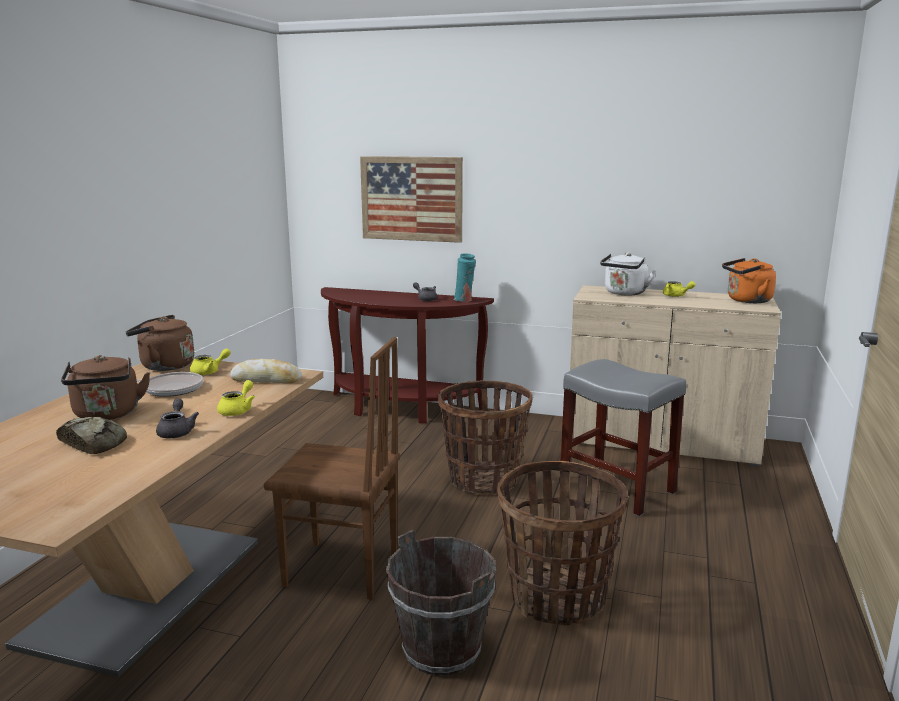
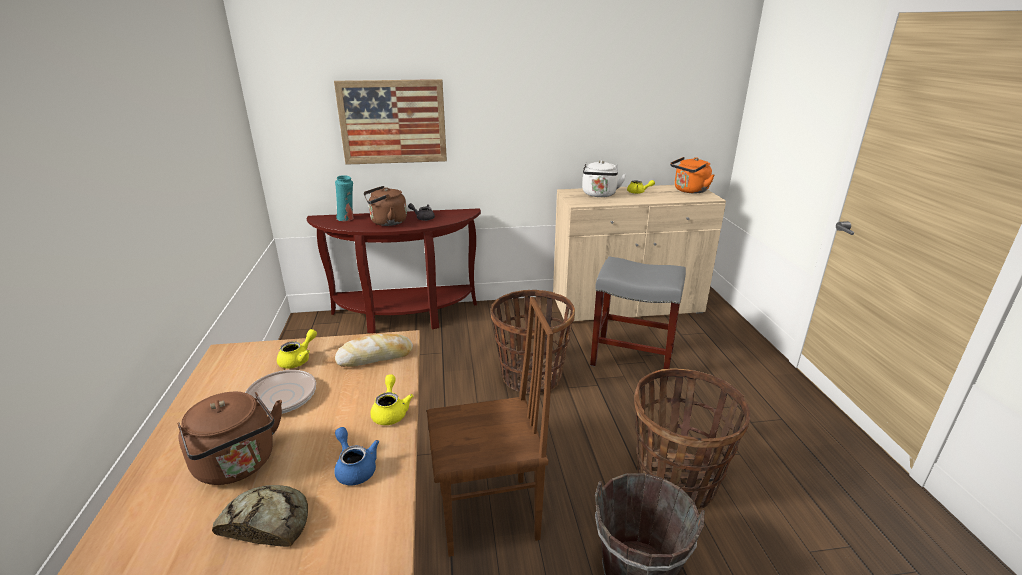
camera: 25 degrees left, 10 degrees up
brown kettle [126,315,194,371] -> brown kettle moved to [364,186,407,226]
grey teapot [156,399,199,438] -> blue teapot [334,427,379,485]
turquoise vase [454,253,476,302] -> turquoise vase moved to [335,175,354,221]

